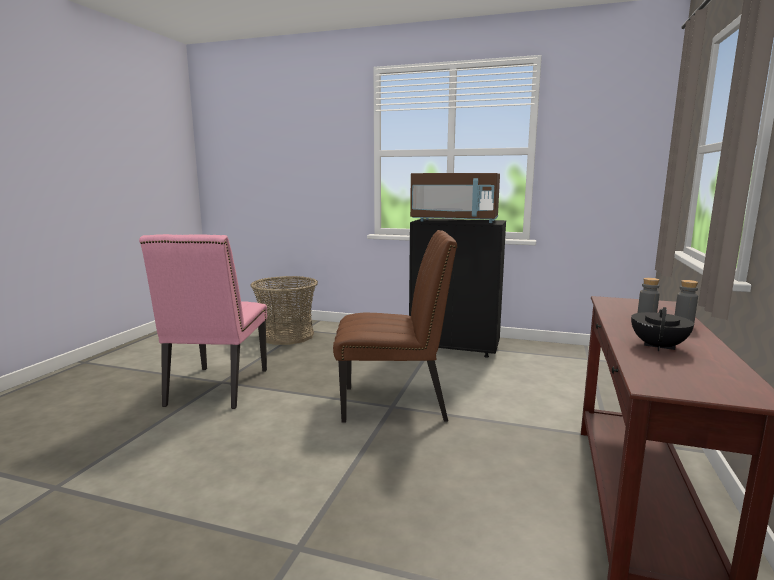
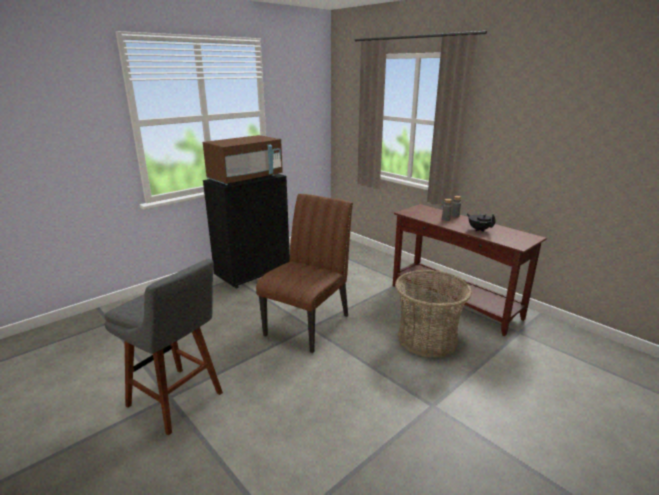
camera: 60 degrees left, 10 degrees up
pink chair [139,234,267,409] -> grey stool [104,259,223,436]
basket [250,276,318,345] -> basket moved to [395,270,472,357]

